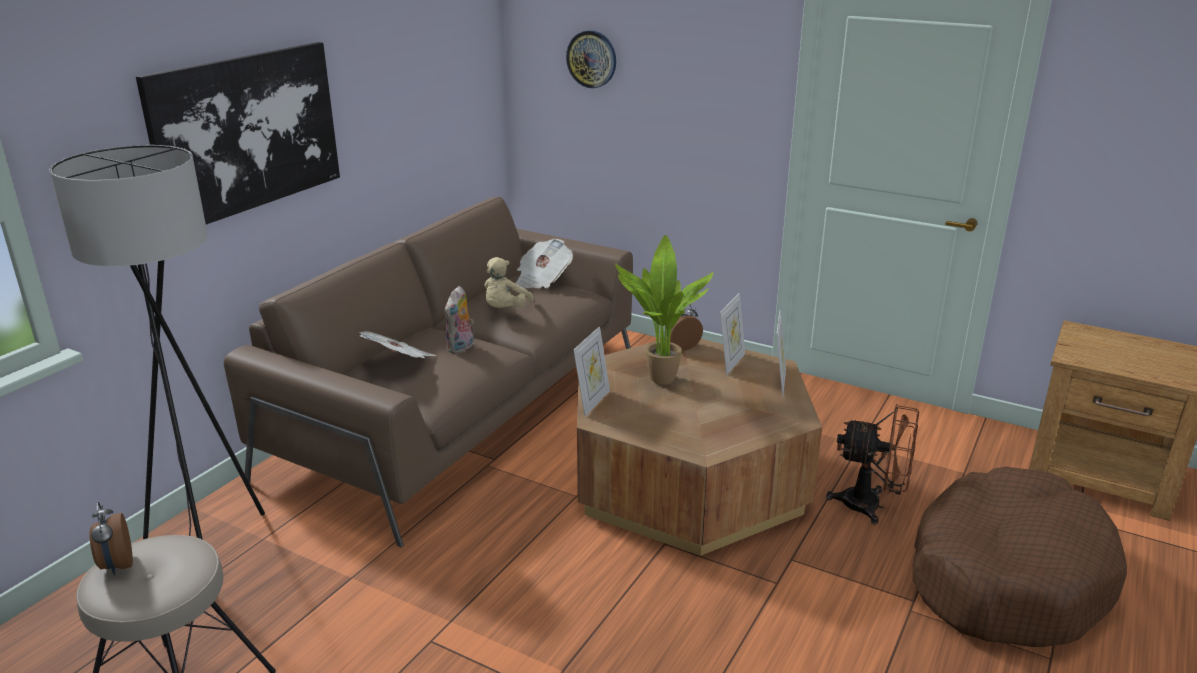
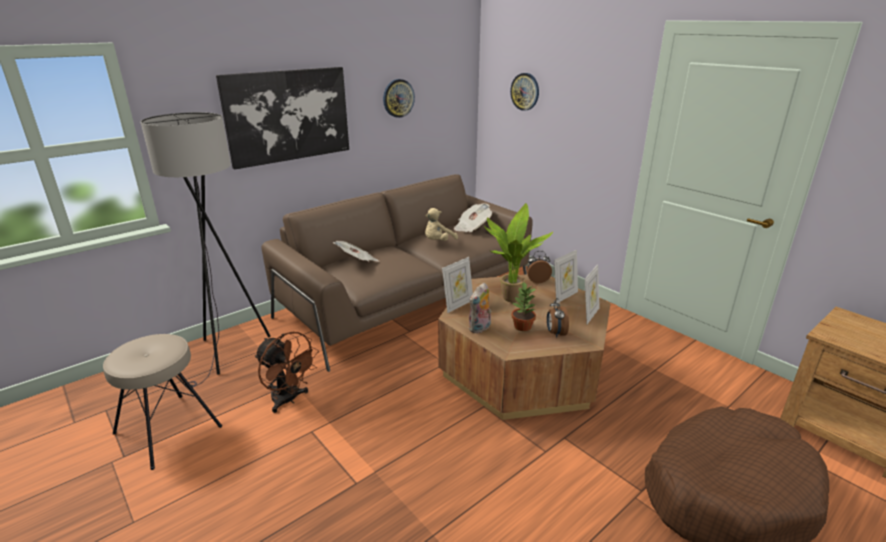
camera: 20 degrees right, 0 degrees up
alarm clock [89,502,133,575] -> alarm clock moved to [547,298,569,338]
plush toy [445,286,474,354] -> plush toy moved to [469,283,491,333]
brown fan [826,404,919,525] -> brown fan moved to [255,332,319,413]
none -> wall clock [383,79,415,118]
none -> potted plant [512,282,536,331]

